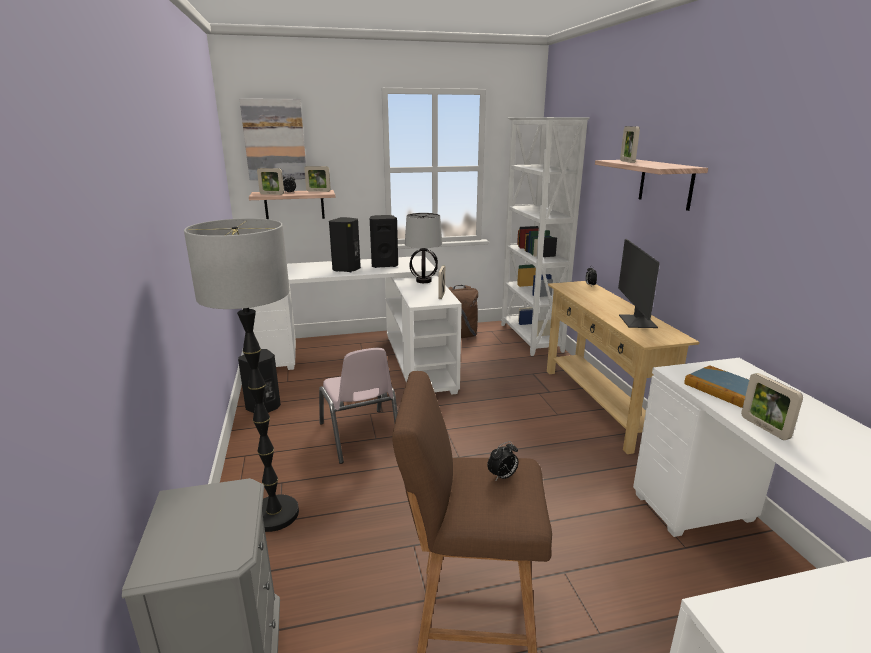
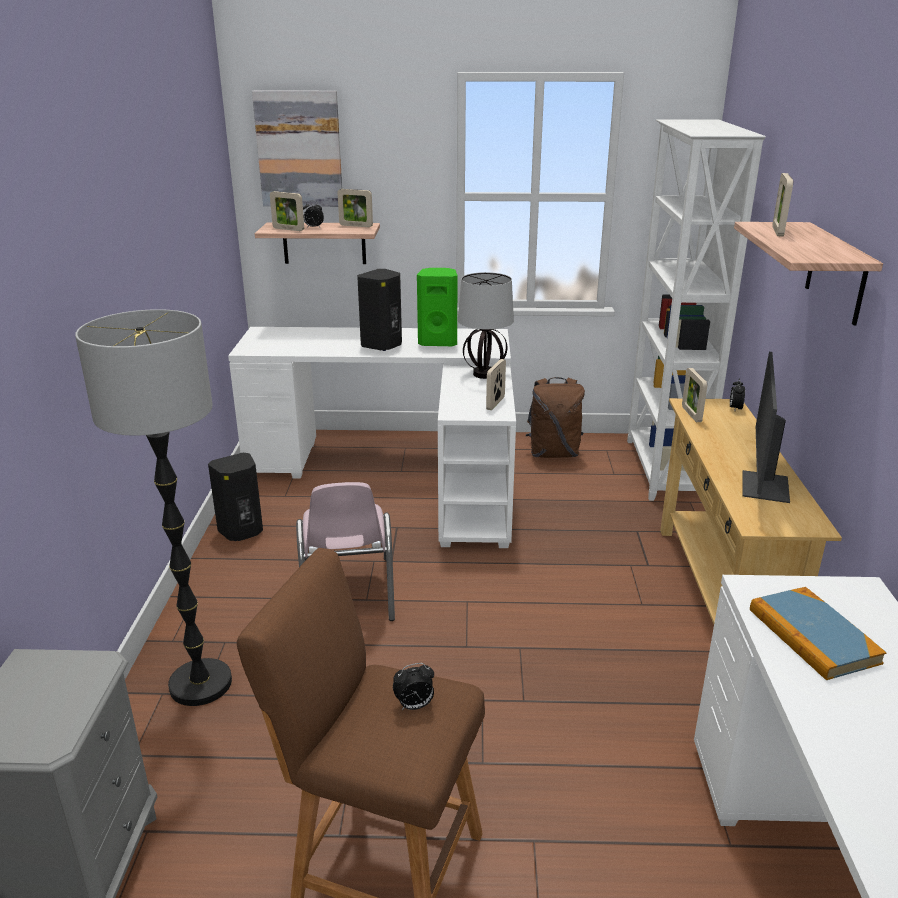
camera: 15 degrees right, 5 degrees up
black speaker [370,215,398,268] -> green speaker [417,268,457,346]
picture frame [741,373,803,440] -> picture frame moved to [682,368,707,422]

